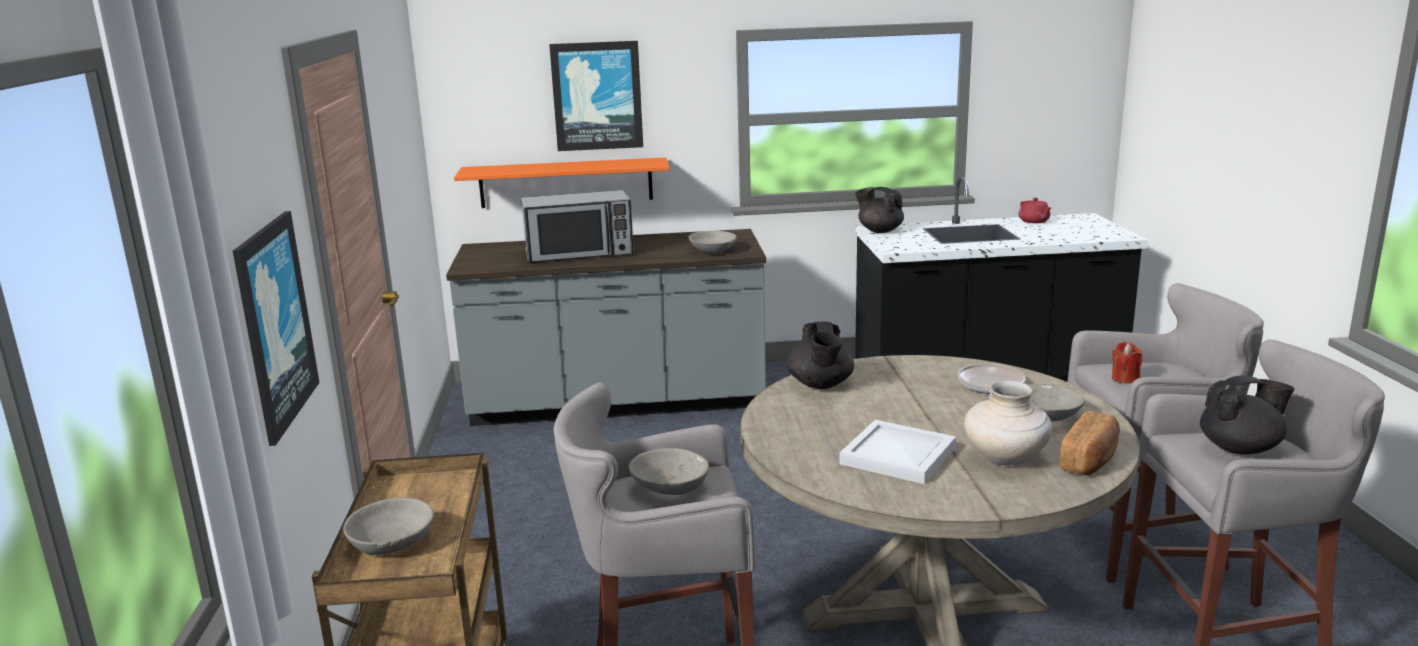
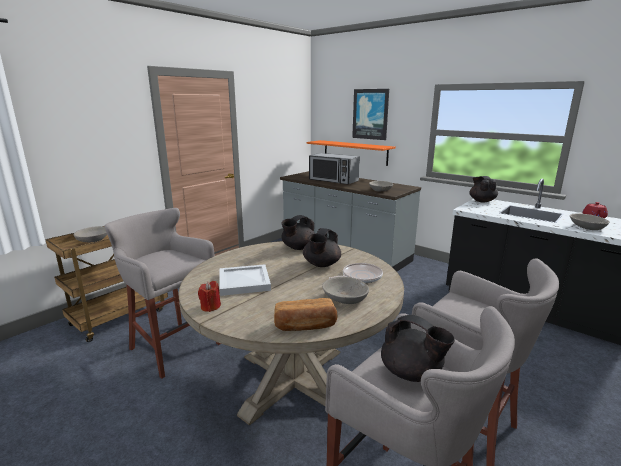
camera: 45 degrees right, 0 degrees up
picture [233,211,319,446] -> none
grey bowl [628,448,709,495] -> grey bowl moved to [570,214,610,230]
beige vase [964,381,1052,465] -> none
red candle [1112,342,1142,383] -> red candle moved to [198,281,221,312]
none -> black teapot [303,228,341,267]

